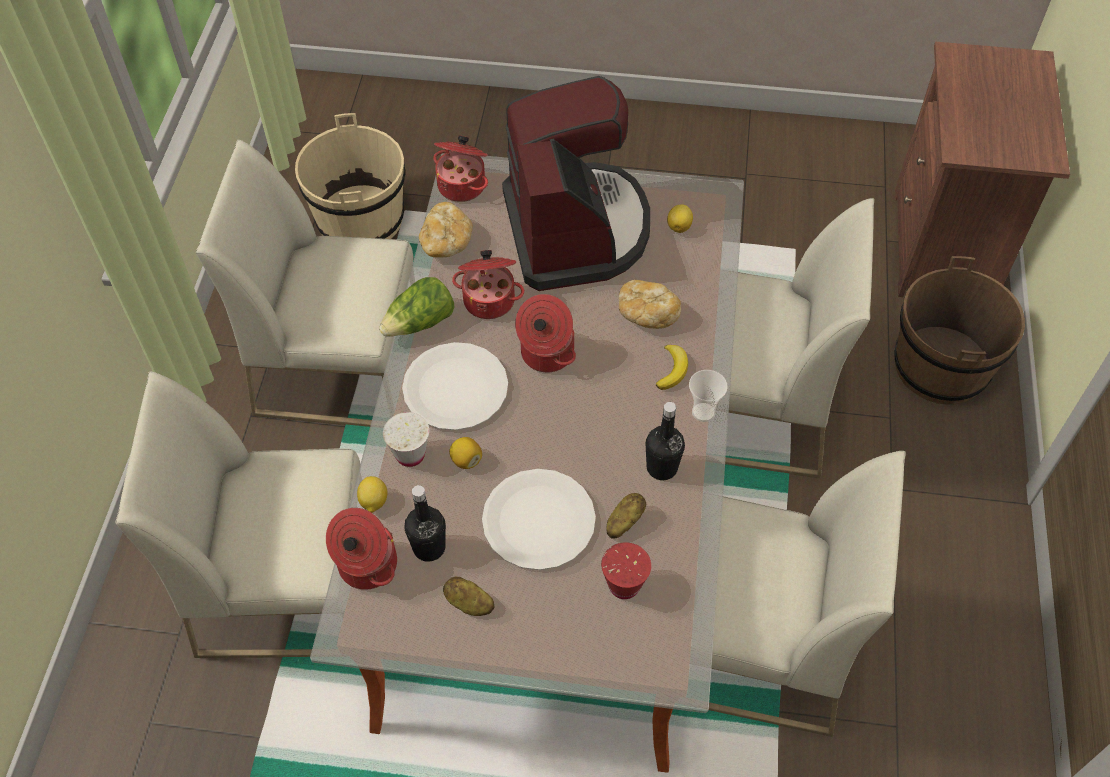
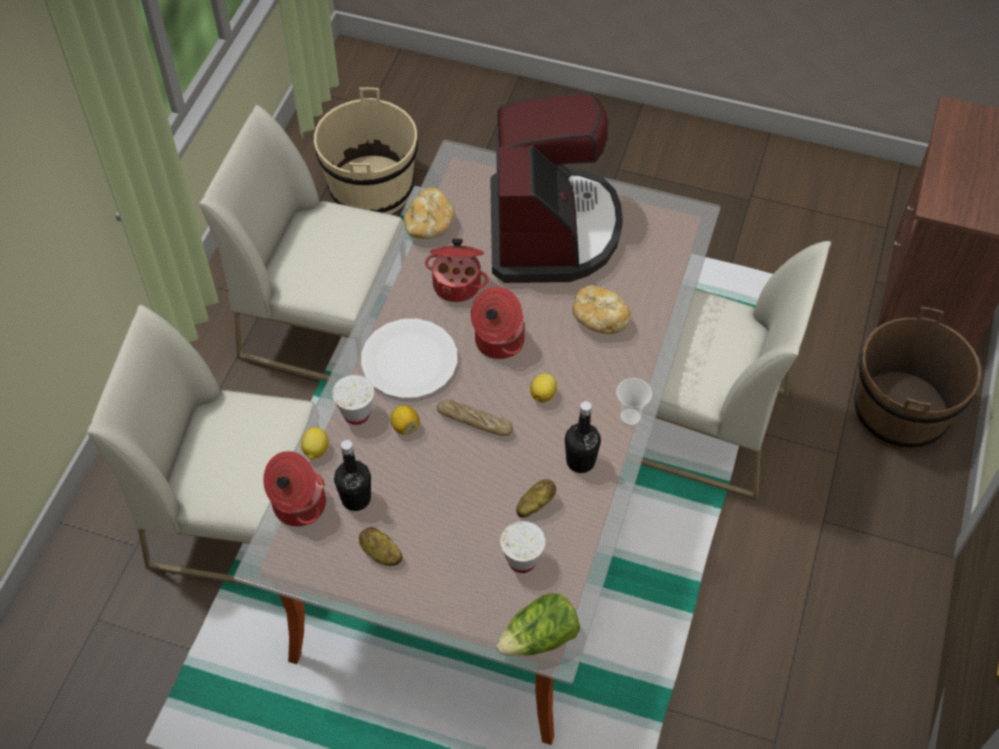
camera: 10 degrees right, 0 degrees up
lettuce [379,277,454,337] -> lettuce moved to [496,593,580,656]
cooking pot [433,135,488,202] -> none
white plate [482,469,596,570] -> none
red cup [601,542,651,599] -> white cup [500,521,546,573]
banana [656,345,688,390] -> none
lemon [667,204,693,233] -> lemon moved to [530,373,557,403]
white chair [709,451,906,737] -> none
none -> bread [437,400,513,436]

